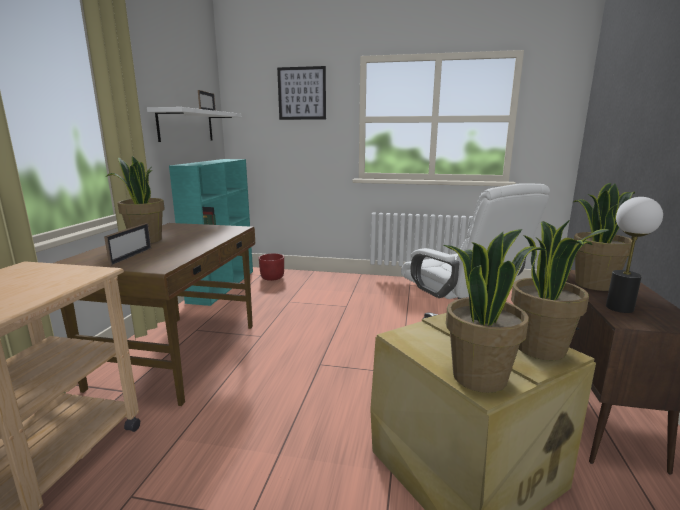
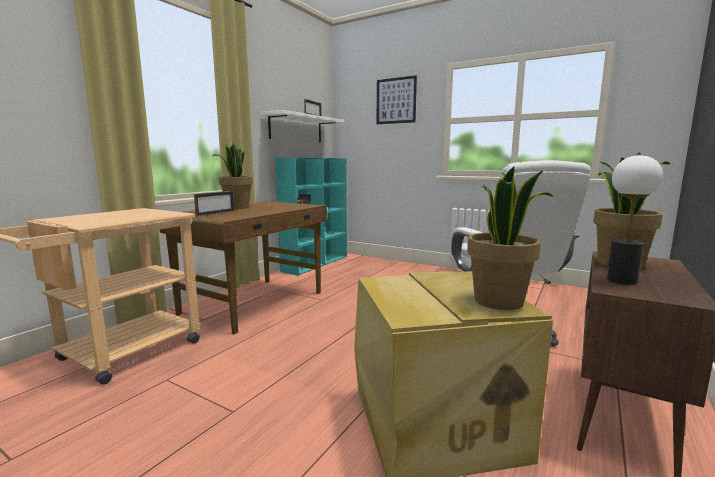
camera: 20 degrees right, 5 degrees down
red planter [259,253,284,281] -> none
potted plant [444,229,546,393] -> none

